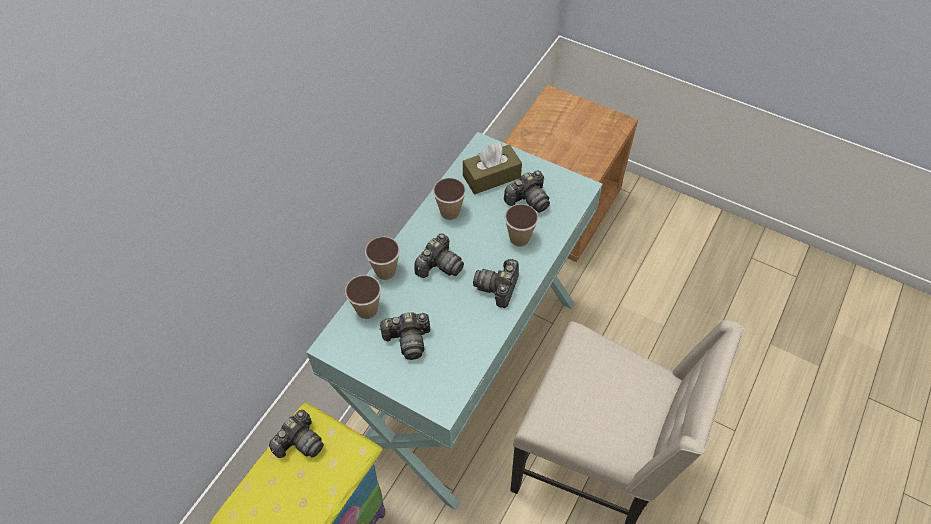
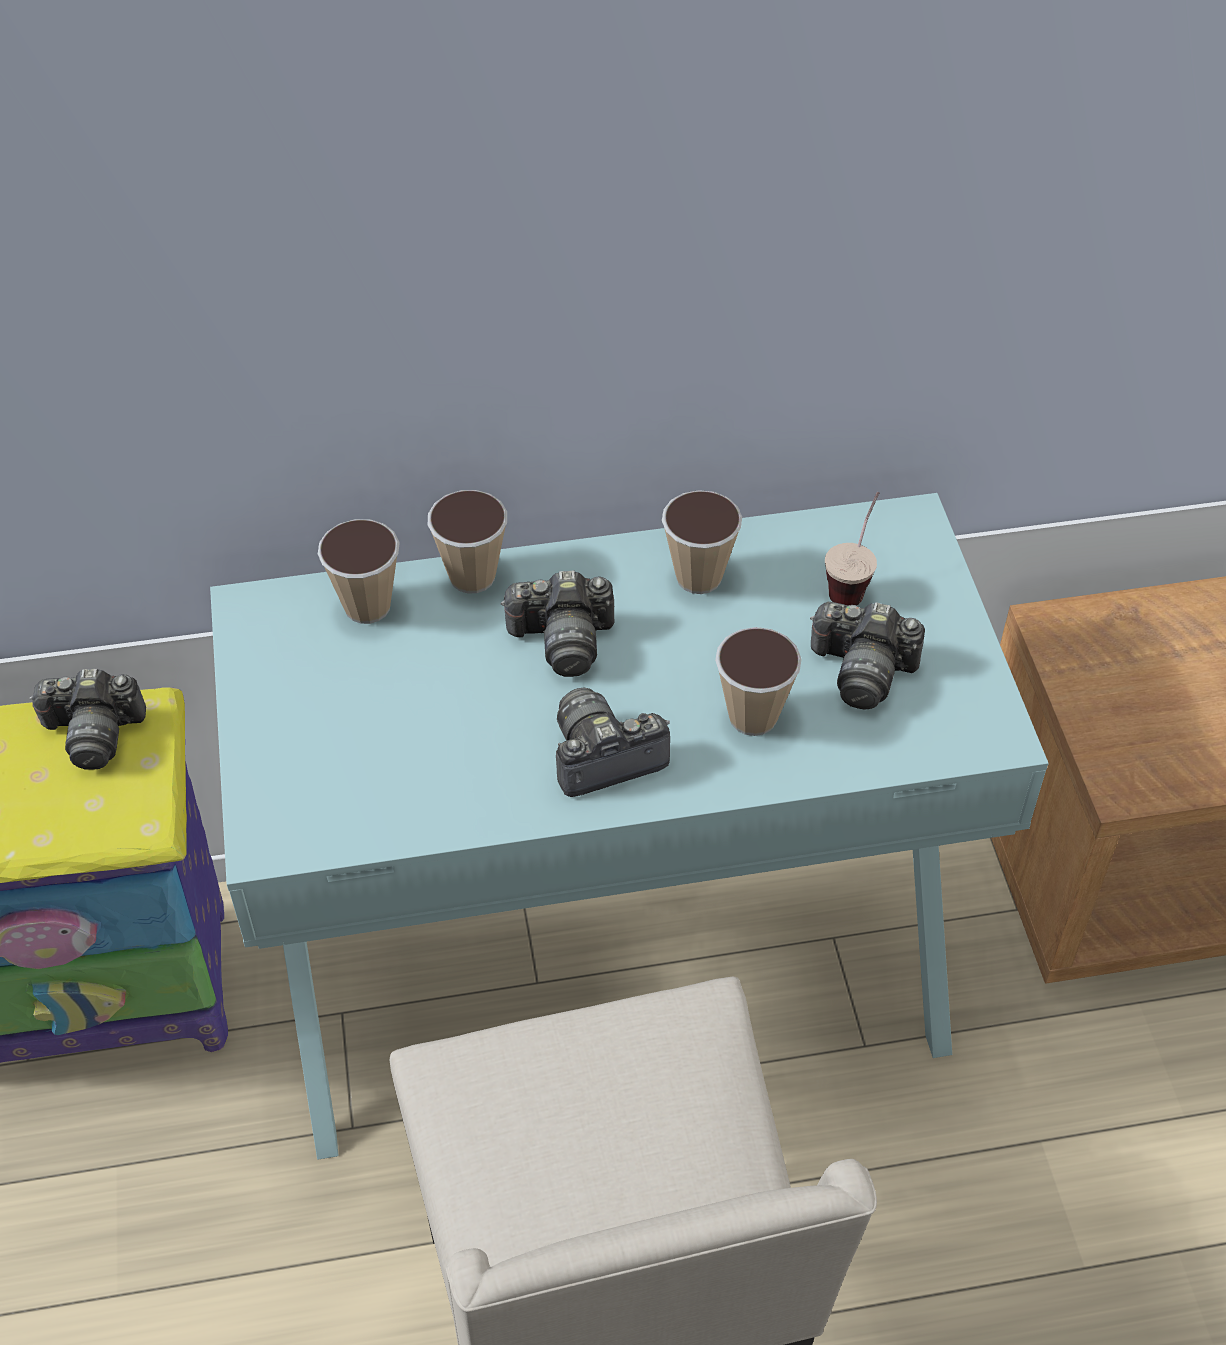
camera: 50 degrees right, 5 degrees down
camera [379,312,430,360] -> none
brown tissue box [463,143,522,194] -> cup [825,492,879,606]

